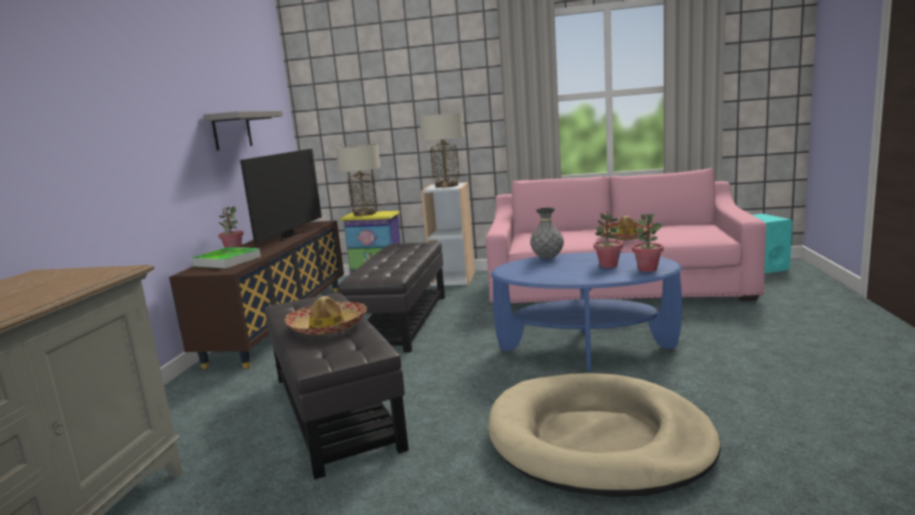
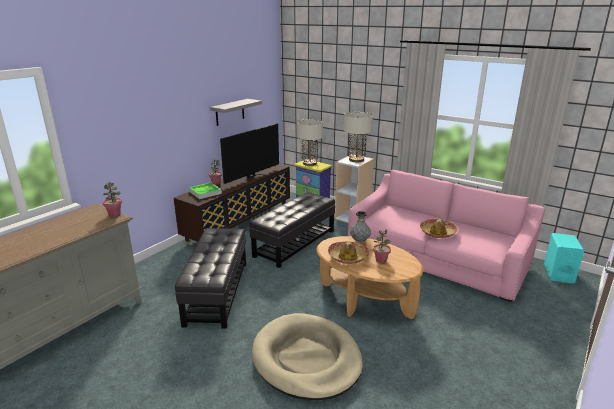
camera: 25 degrees right, 10 degrees up
hat [284,296,367,335] -> hat moved to [328,242,369,264]
blue coffee table [491,252,682,372] -> brown coffee table [317,236,423,319]
potted plant [632,213,663,272] -> potted plant moved to [102,182,122,216]

